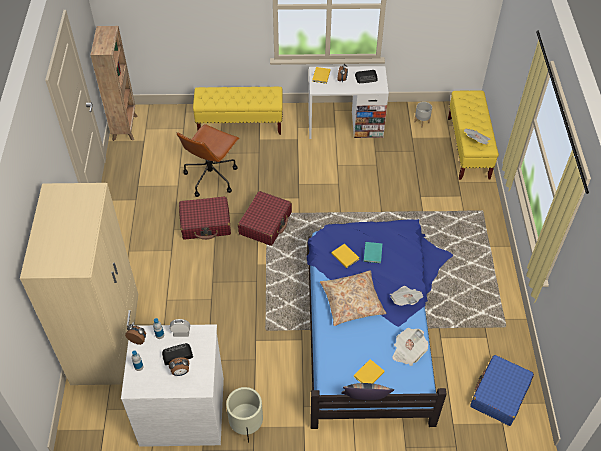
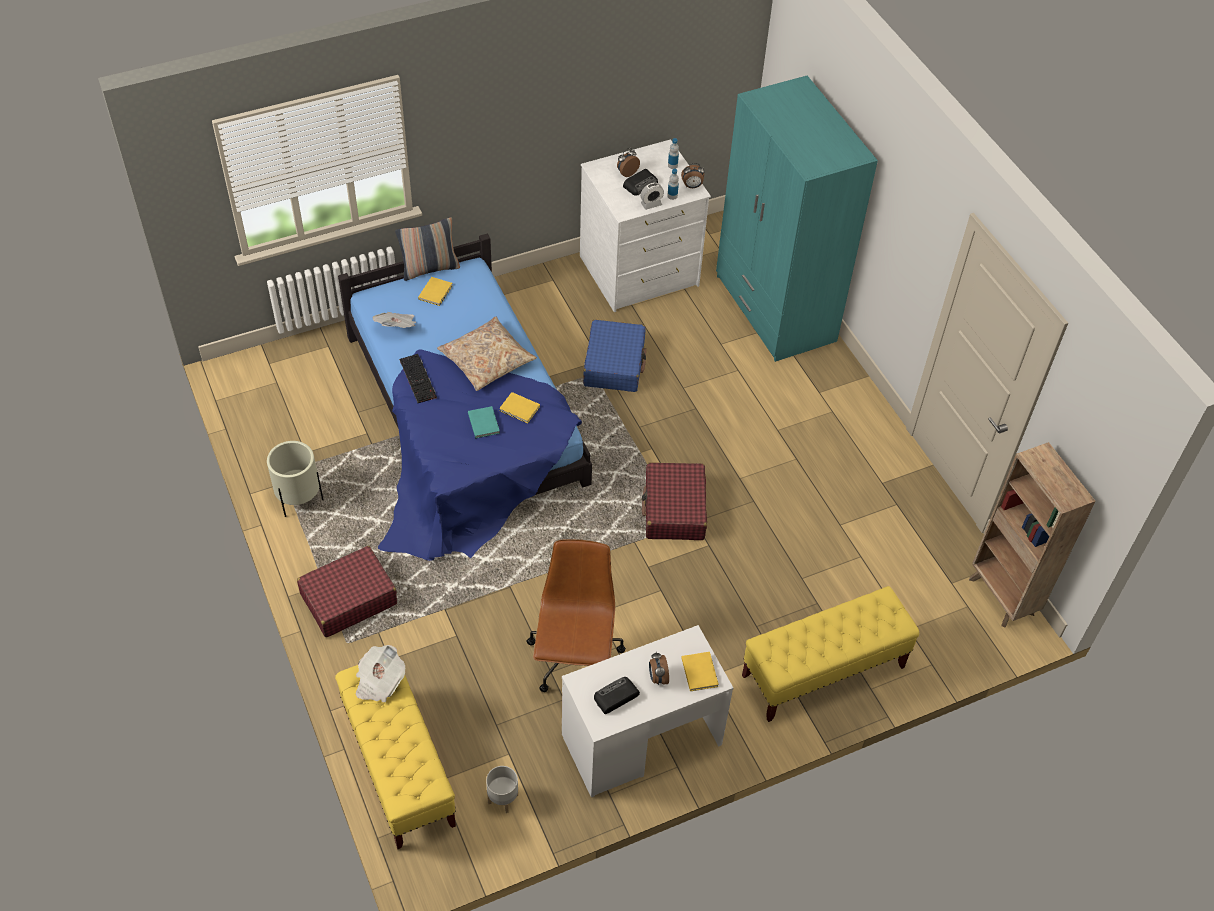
camera: 155 degrees right, 0 degrees up
beige wardrobe [20,183,138,385] -> turquoise wardrobe [716,76,878,362]
brown office chair [177,124,240,197] -> brown office chair moved to [527,539,626,692]
red suitcase [179,196,231,240] -> red suitcase moved to [297,546,397,637]
beige planter [226,387,263,443] -> beige planter moved to [267,441,323,517]
newspaper [390,286,423,306] -> keyboard [399,354,437,403]
blue suitcase [470,355,534,426] -> blue suitcase moved to [583,320,646,392]

